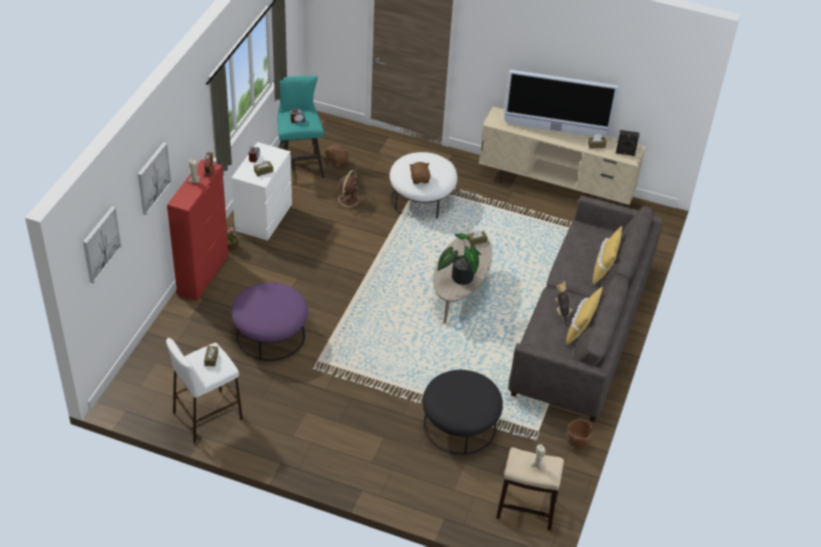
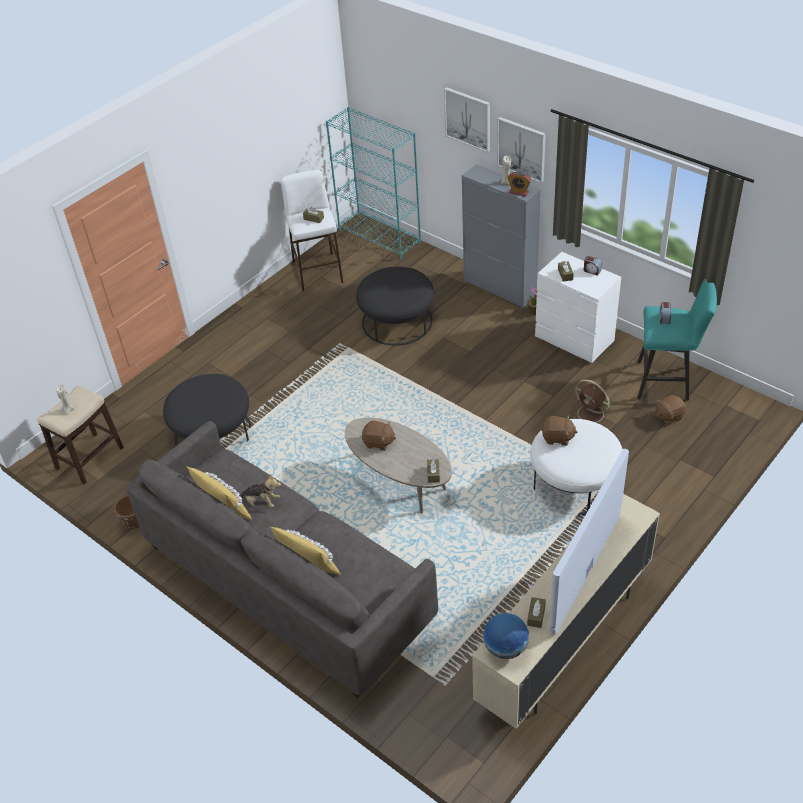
camera: 115 degrees right, 0 degrees up
picture [83,207,122,283] -> picture moved to [497,117,546,183]
red cabinet [167,159,229,301] -> grey cabinet [462,164,541,307]
purple ottoman [232,282,308,361] -> black ottoman [356,267,434,346]
potted plant [438,233,481,285] -> brown plush toy [362,421,396,451]
black speaker [615,130,640,156] -> globe [483,613,529,659]
none -> turquoise bookcase [326,107,421,259]

